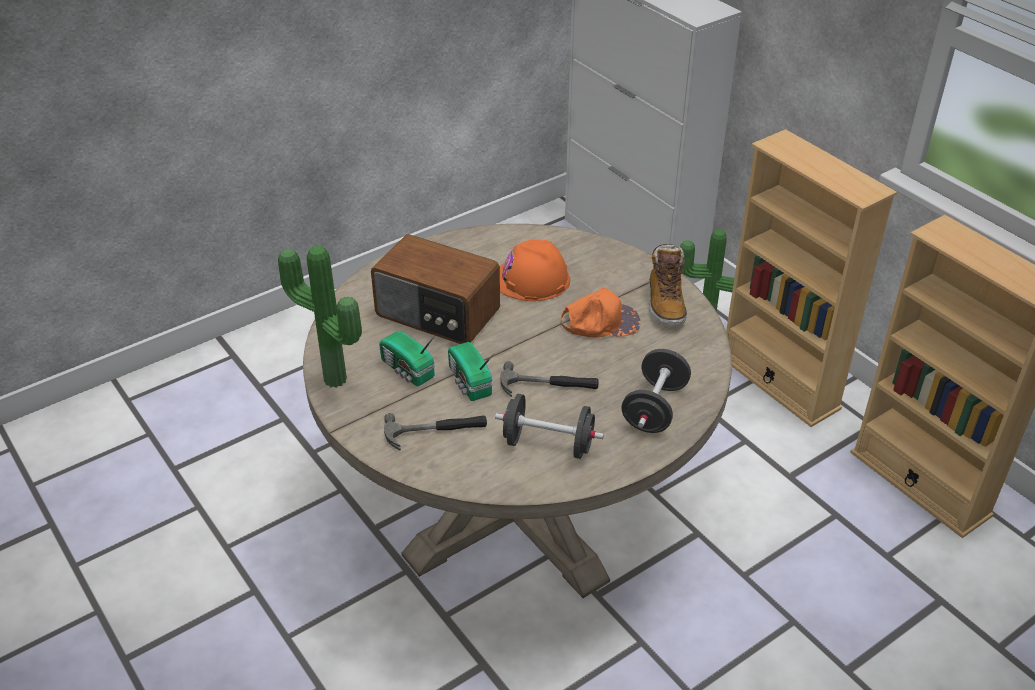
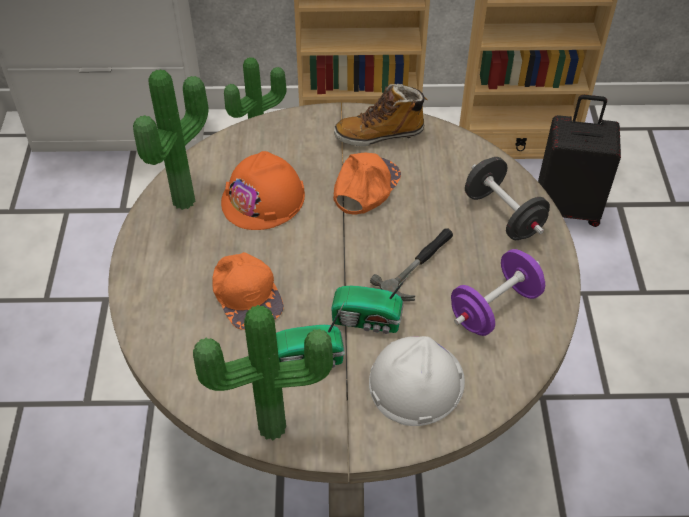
camera: 55 degrees left, 10 degrees up
radio [371,234,500,344] -> orange cap [212,252,284,330]
hammer [384,413,487,450] -> white hard hat [369,336,465,426]
black dumbbell [495,394,604,459] -> purple dumbbell [451,249,545,336]
boot [649,244,687,326] -> boot turned 135 degrees clockwise [334,84,427,146]
none -> potted plant [133,69,209,210]
none -> black suitcase [538,95,621,227]

